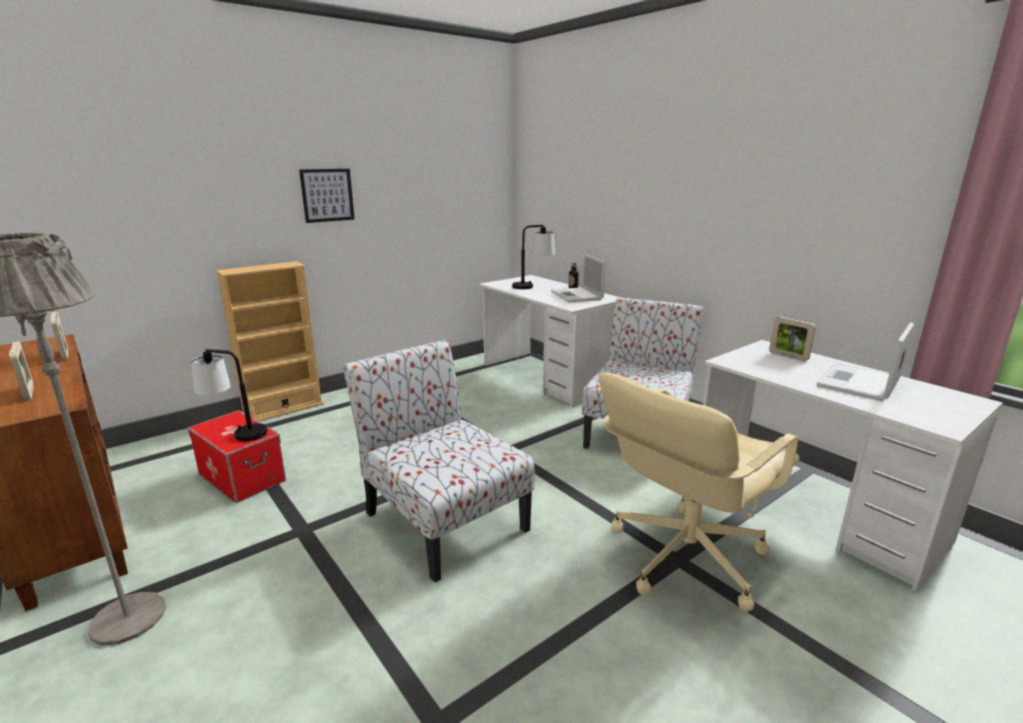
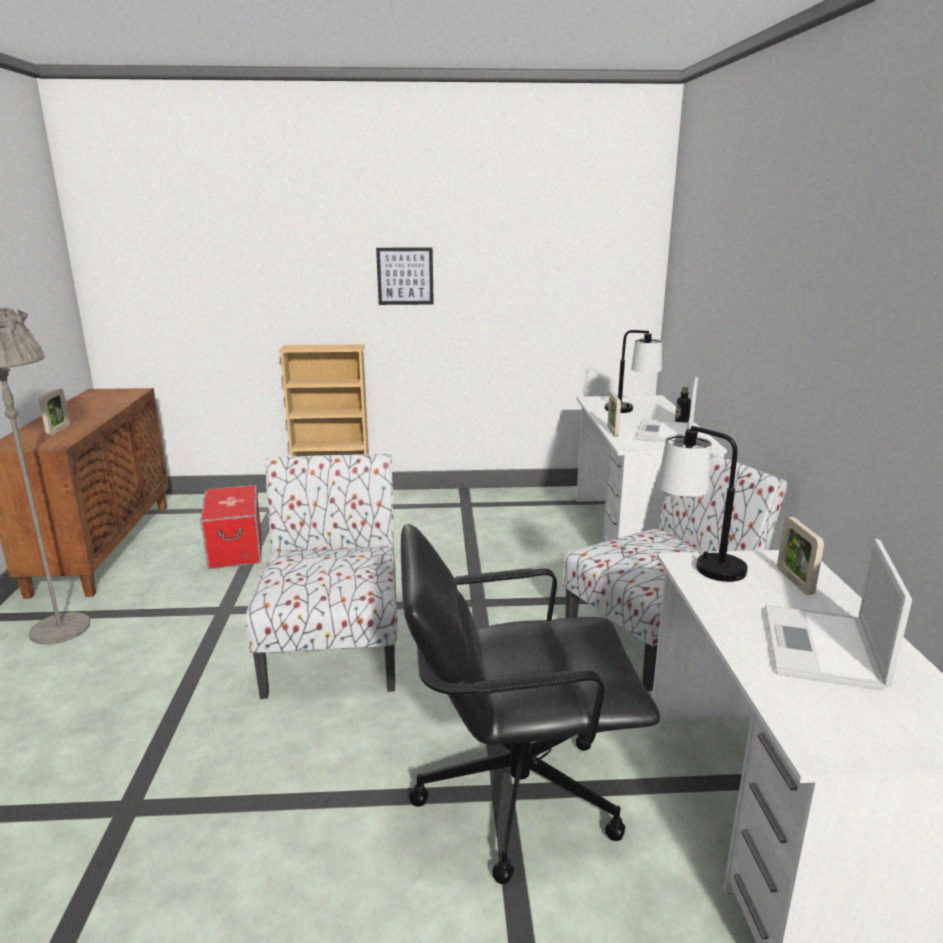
camera: 35 degrees right, 0 degrees up
picture frame [50,312,68,361] -> picture frame moved to [608,392,621,437]
table lamp [191,349,268,441] -> table lamp moved to [657,426,748,582]
beige office chair [599,373,800,611] -> black office chair [401,524,660,884]
laptop [817,322,914,401] -> laptop turned 60 degrees counterclockwise [765,539,912,691]

